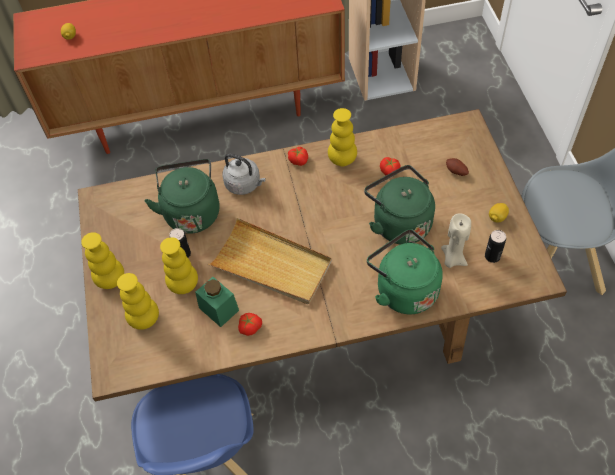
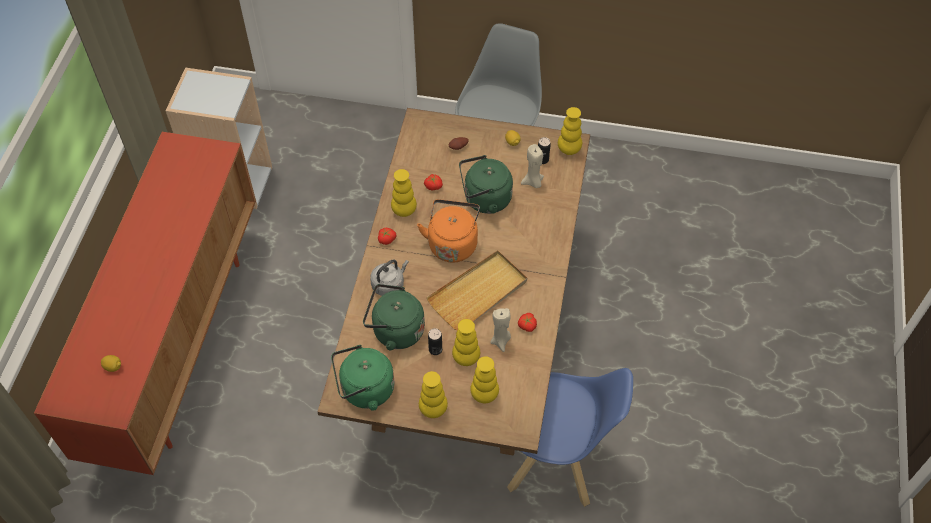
camera: 70 degrees left, 0 degrees up
green jar [195,277,239,327] -> beige candle [490,308,511,352]
green kettle [367,229,443,314] -> green kettle moved to [331,345,394,411]
none -> orange kettle [417,199,480,262]
none -> yellow vase [558,107,582,155]

